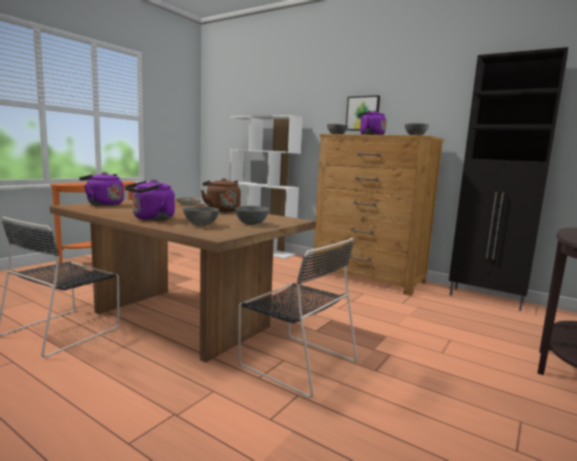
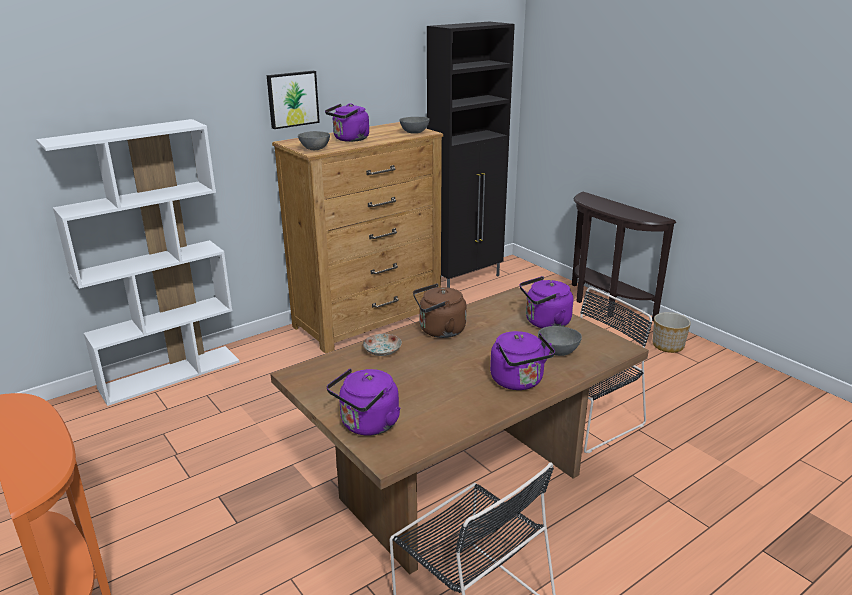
camera: 70 degrees left, 15 degrees up
grey bowl [235,206,269,225] -> purple kettle [520,276,573,328]
none -> planter [653,312,691,353]

